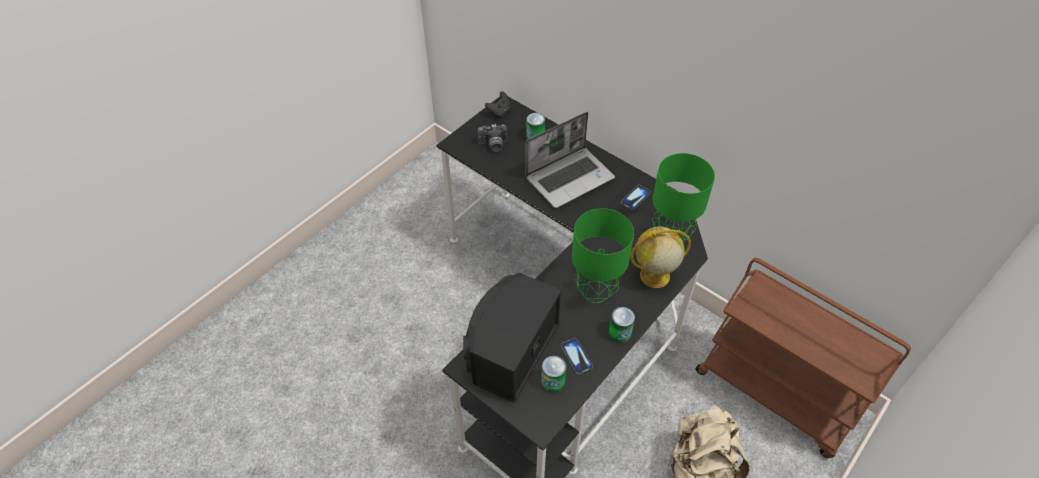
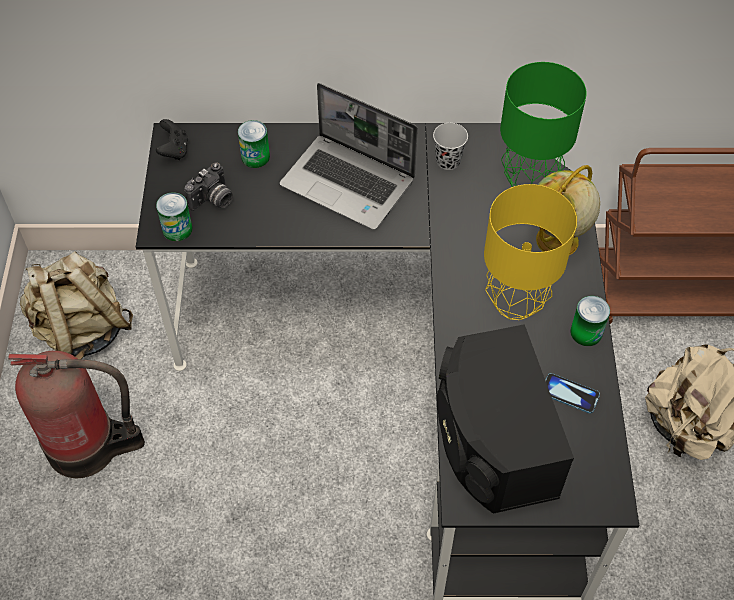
camera: 40 degrees left, 5 degrees up
laptop [525,112,615,208] -> laptop turned 105 degrees clockwise [280,83,418,230]
can [541,356,566,393] -> can moved to [156,192,192,241]
green table lamp [572,208,634,303] -> yellow table lamp [484,184,577,320]
phone [621,185,651,210] -> black cup [433,123,468,170]
none -> fire extinguisher [8,351,145,478]
none -> beige backpack [20,251,133,359]

